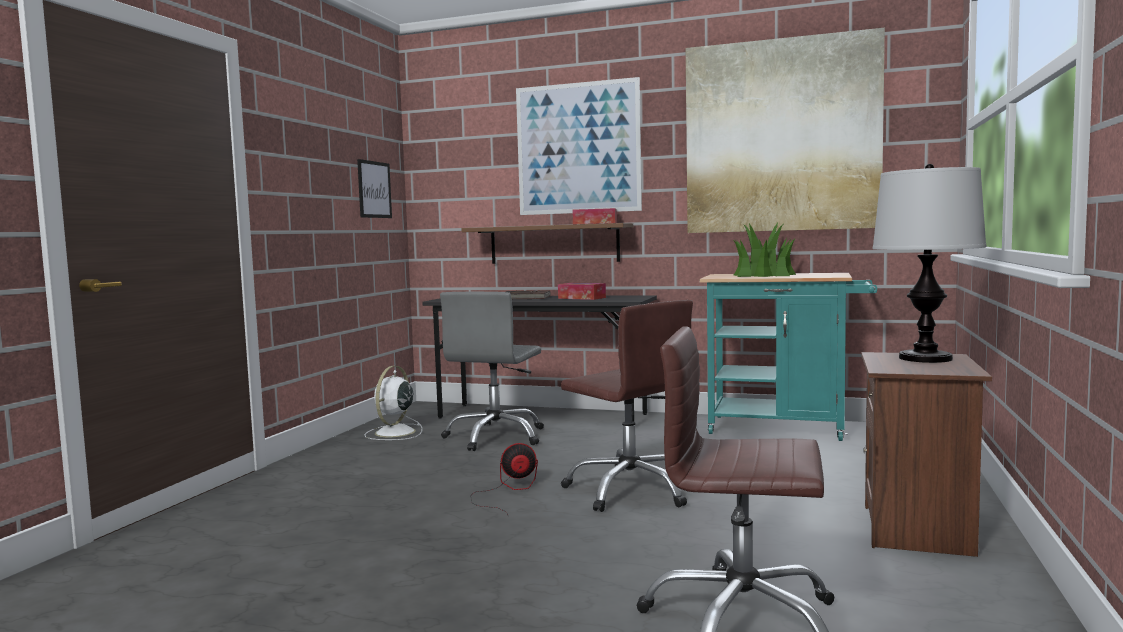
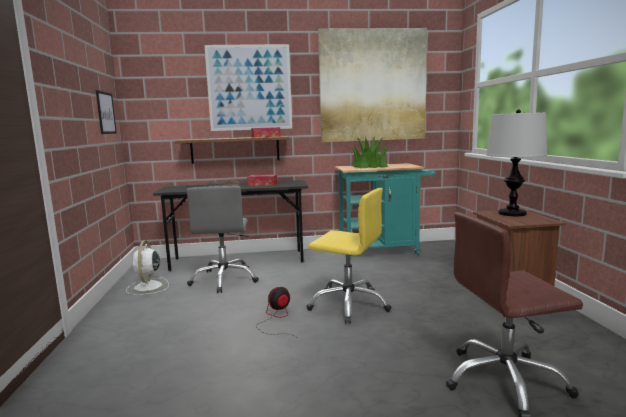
camera: 25 degrees left, 5 degrees up
brown office chair [561,300,693,512] -> yellow office chair [306,188,392,324]

